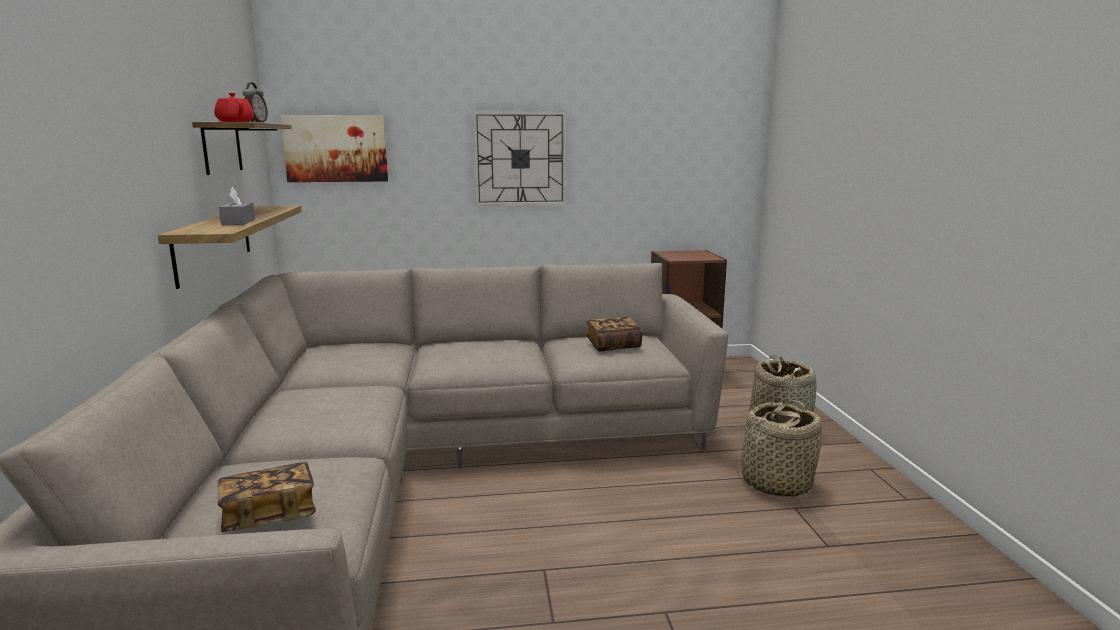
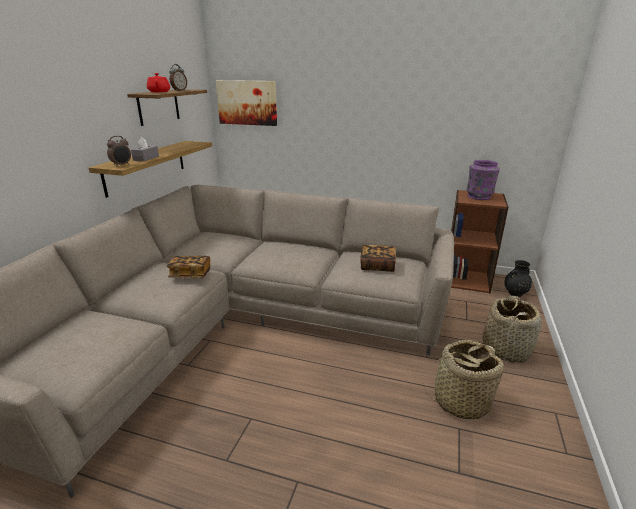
camera: 25 degrees right, 10 degrees up
book [217,462,316,532] -> book moved to [167,256,210,278]
wall clock [473,111,566,206] -> none
none -> alarm clock [107,136,131,167]
none -> purple vase [467,160,500,200]
none -> black vase [504,260,532,297]

